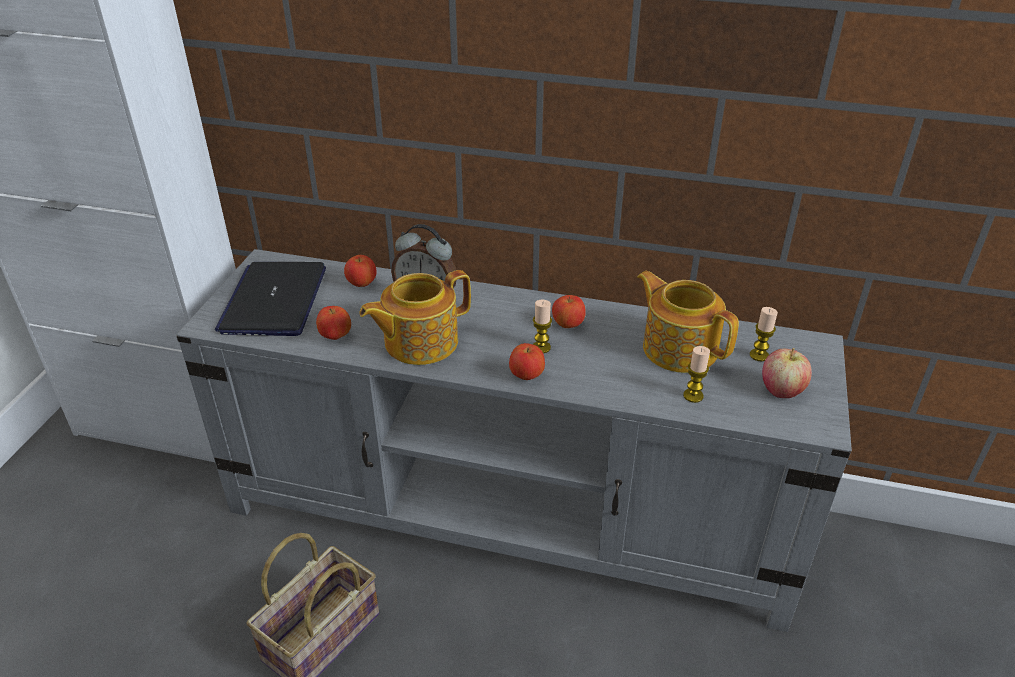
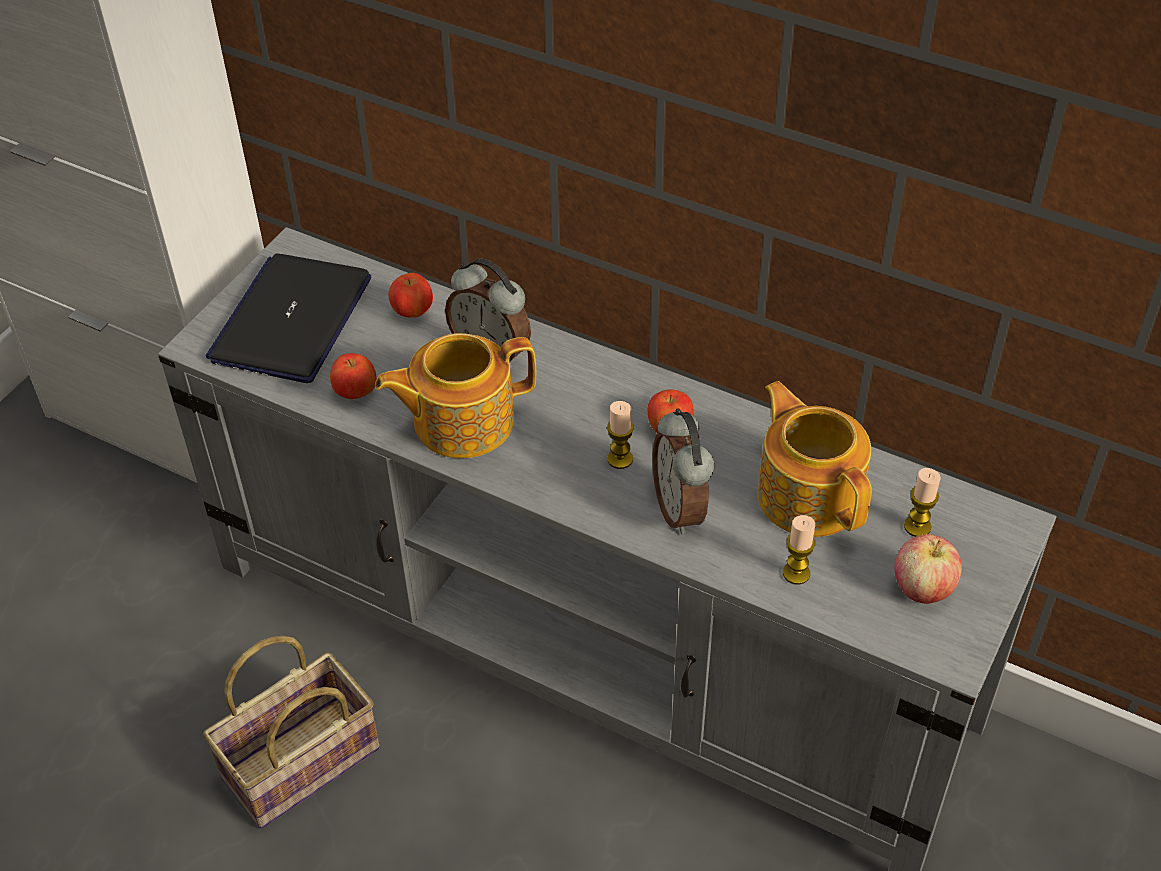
camera: 15 degrees right, 10 degrees up
apple [509,343,545,380] -> none
none -> alarm clock [652,408,714,534]

